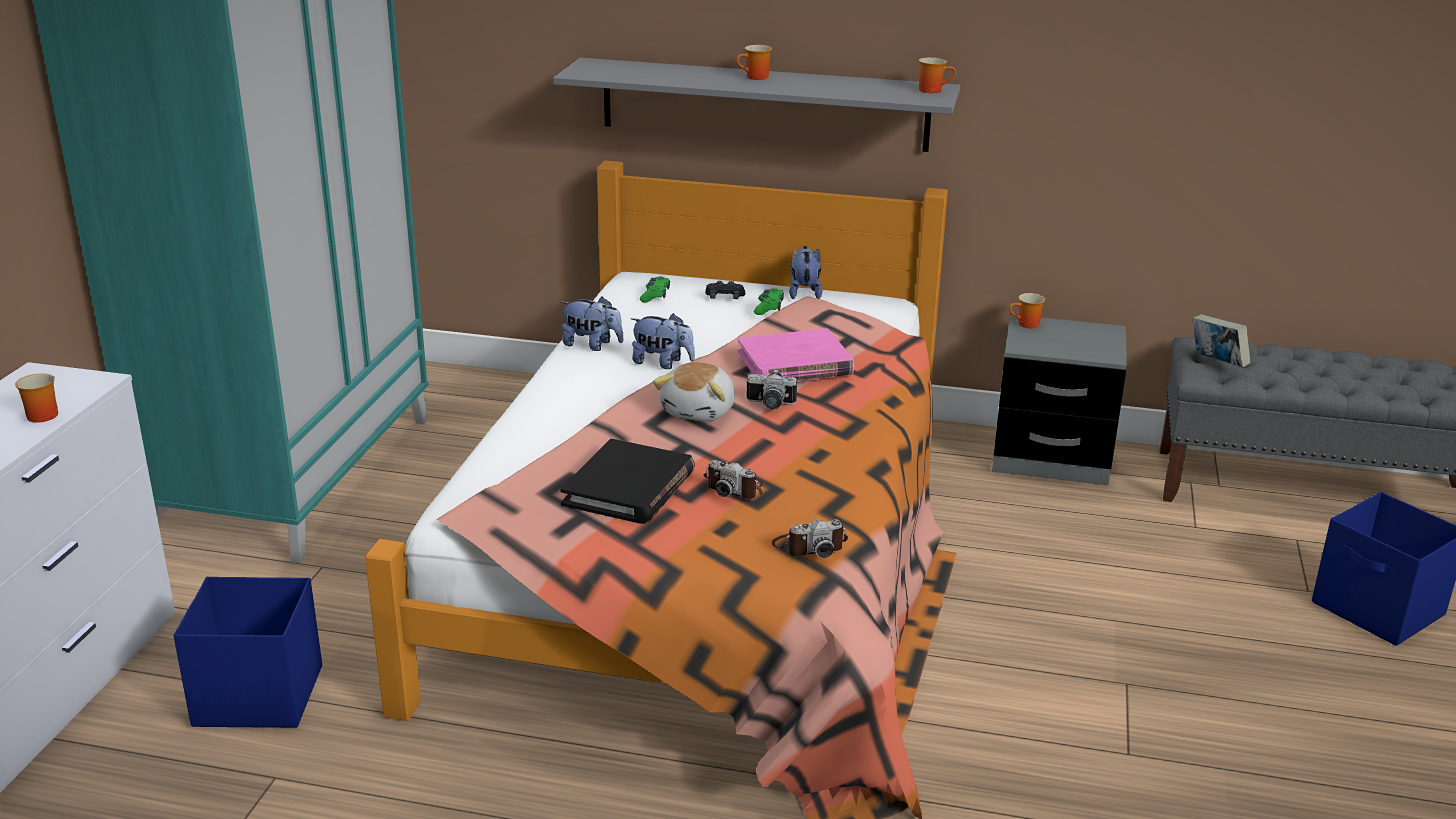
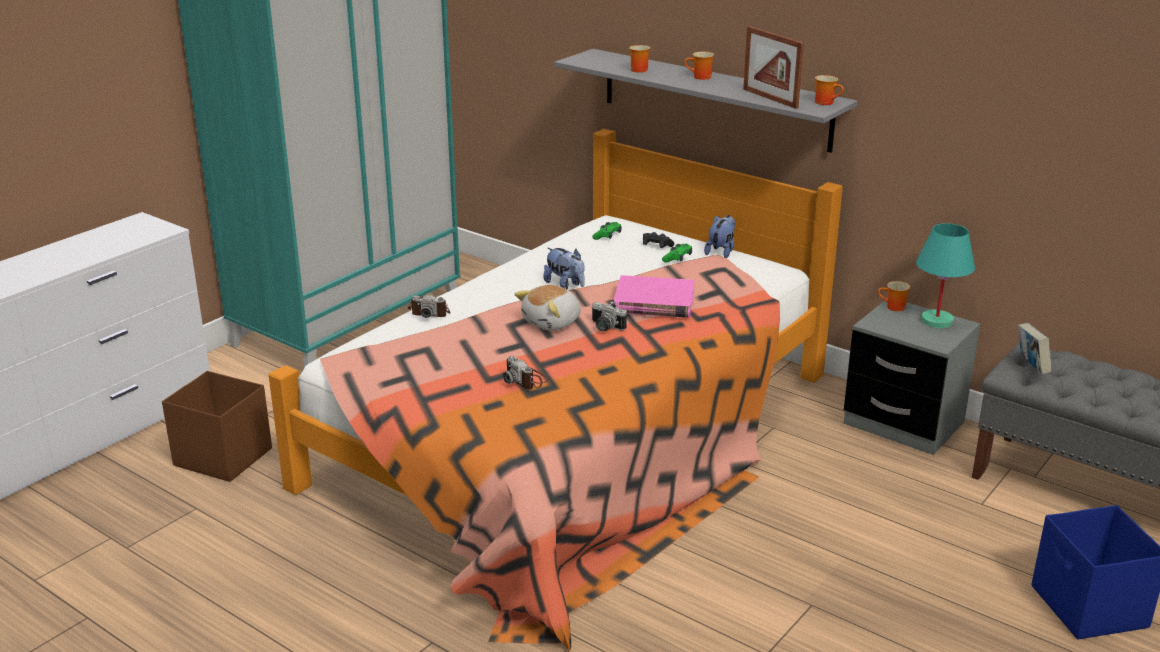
camera: 25 degrees right, 0 degrees up
mug [15,373,58,423] -> mug moved to [629,45,650,72]
blue storage box [173,577,322,728] -> brown storage box [162,371,272,482]
black book [560,439,695,524] -> none
plush toy [561,296,624,351] -> none
camera [772,519,848,558] -> camera moved to [408,295,450,318]
none -> picture frame [743,26,804,109]
none -> turquoise table lamp [916,223,975,328]

